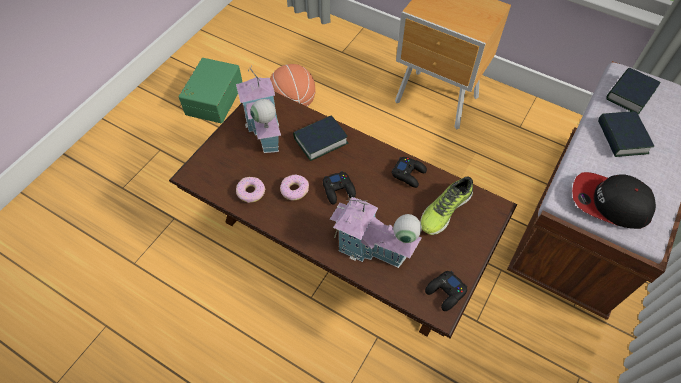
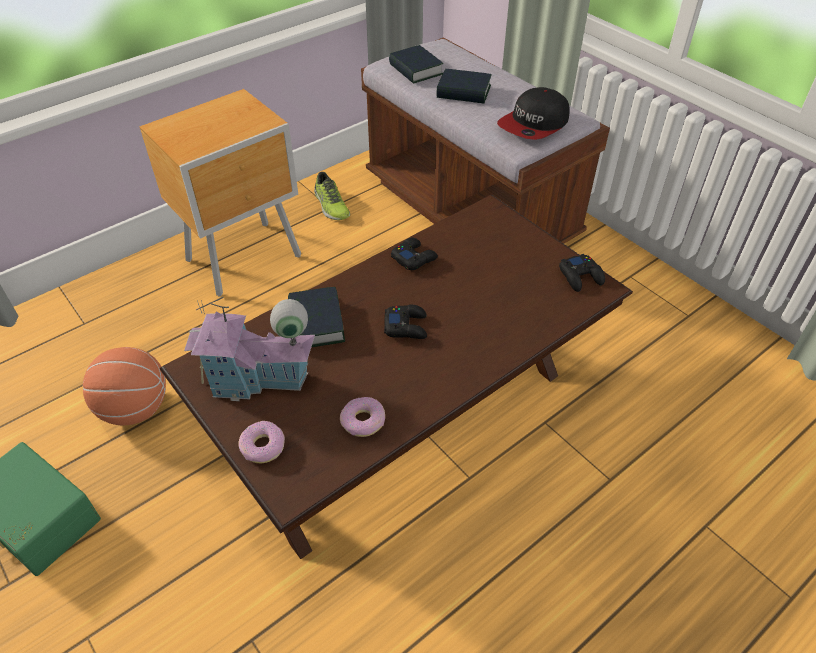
camera: 70 degrees left, 10 degrees down
donut [280,174,309,201] -> donut moved to [238,421,285,463]
toy house [330,195,422,268] -> none
shoe [420,177,473,235] -> shoe moved to [314,172,350,220]

